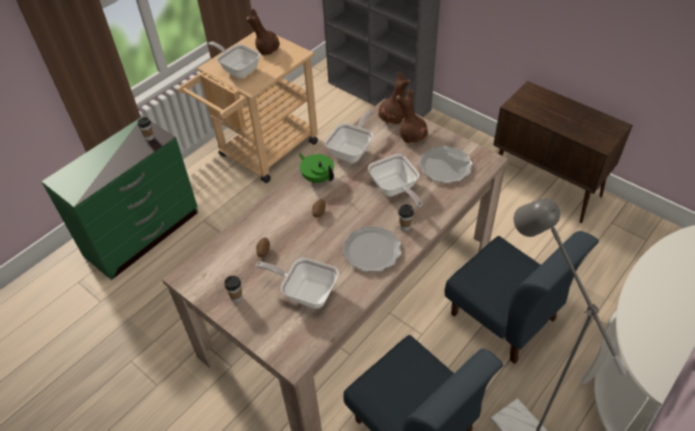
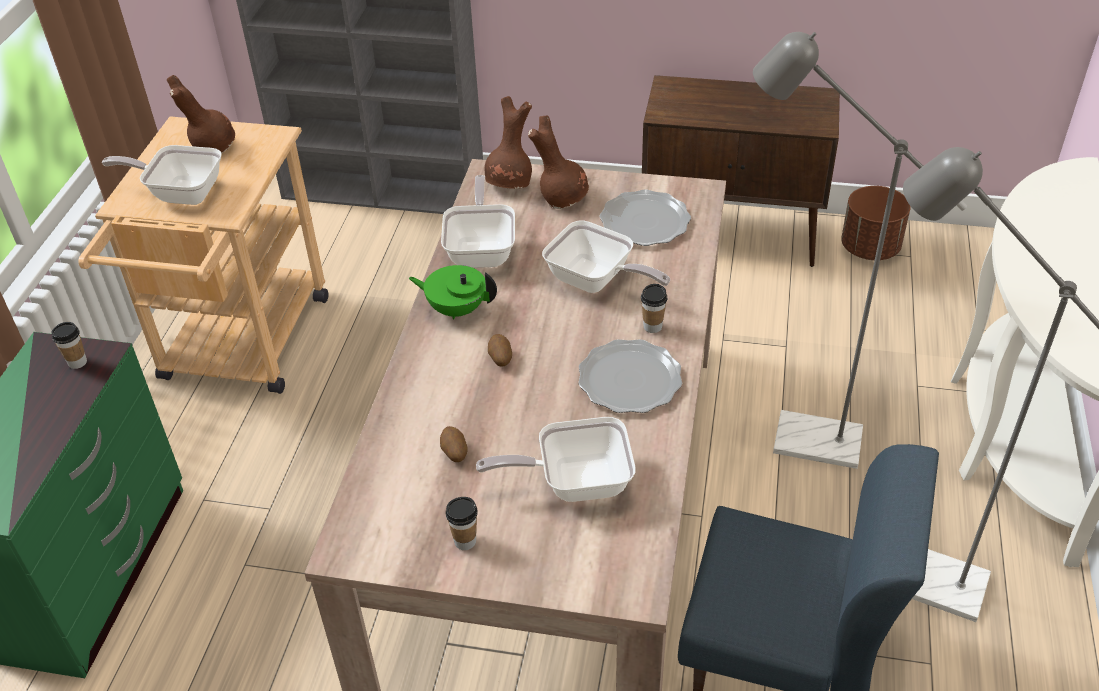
camera: 30 degrees left, 5 degrees down
blue chair [445,231,599,364] -> grey floor lamp [753,32,967,469]
none -> brown planter [841,186,911,260]

